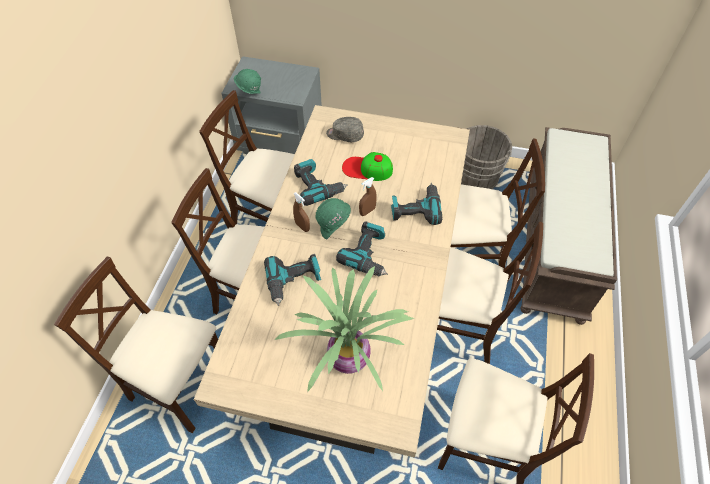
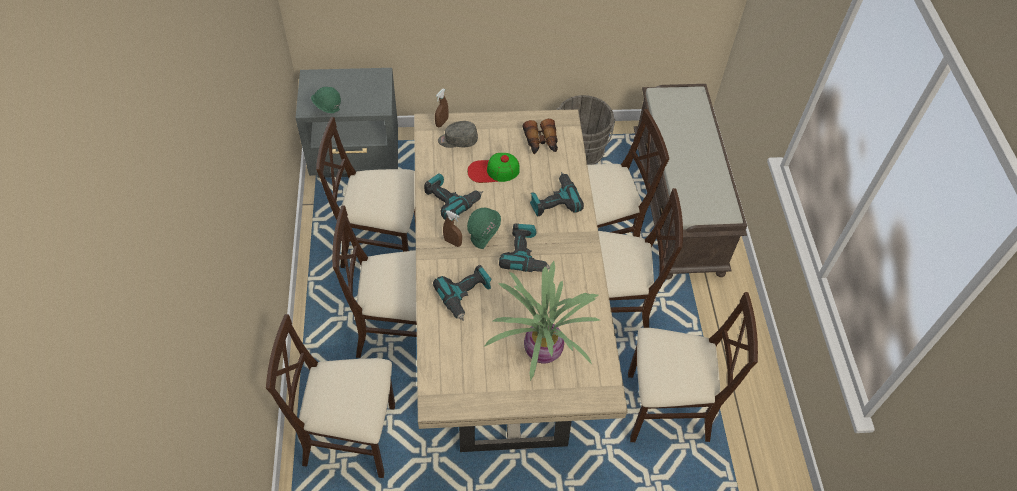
camera: 20 degrees left, 0 degrees up
brown spray bottle [359,177,377,216] -> brown spray bottle moved to [435,89,448,127]
none -> binoculars [522,119,558,154]

